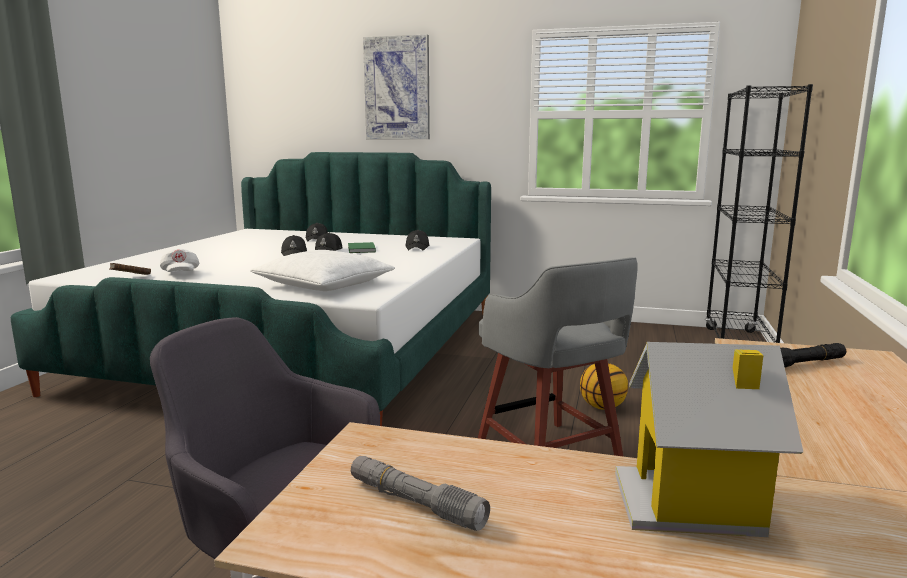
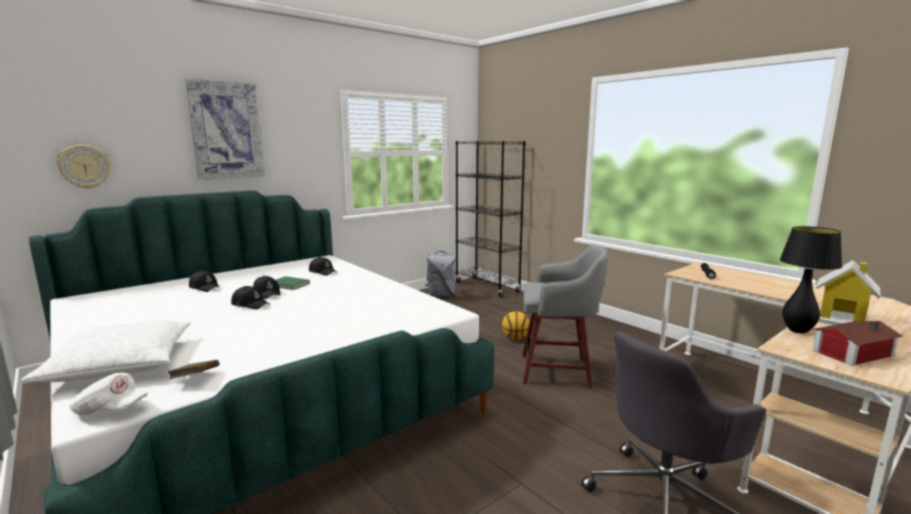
camera: 55 degrees left, 0 degrees up
white cap [160,249,199,272] -> white cap moved to [70,373,148,415]
white pillow [250,250,395,291] -> white pillow moved to [20,320,191,383]
grey flashlight [351,456,490,531] -> toy house [812,321,903,366]
none -> wall clock [56,145,111,189]
none -> grey backpack [425,251,457,297]
none -> black table lamp [780,226,842,333]

